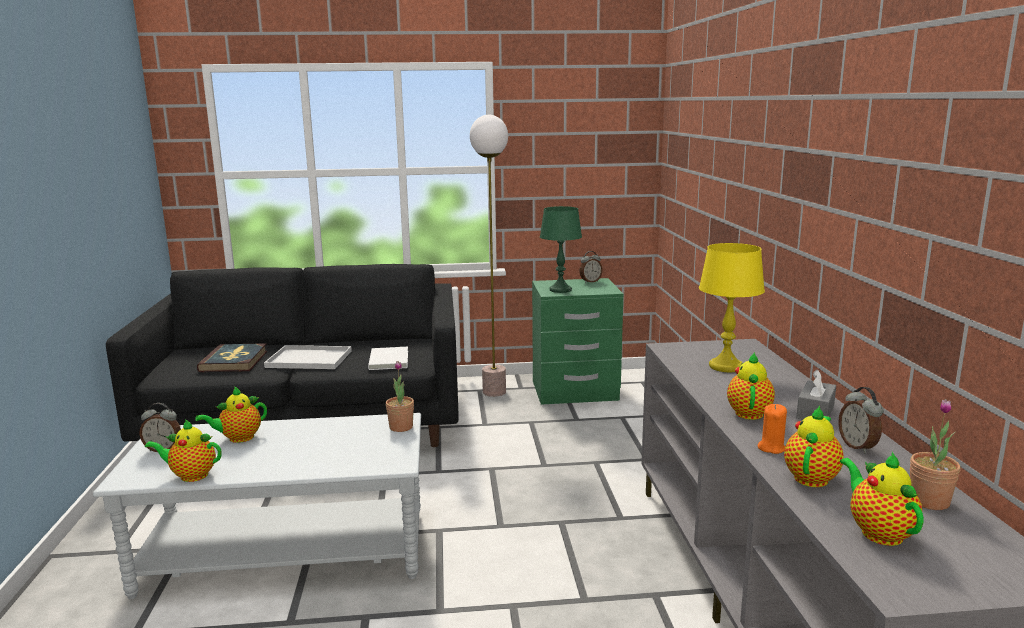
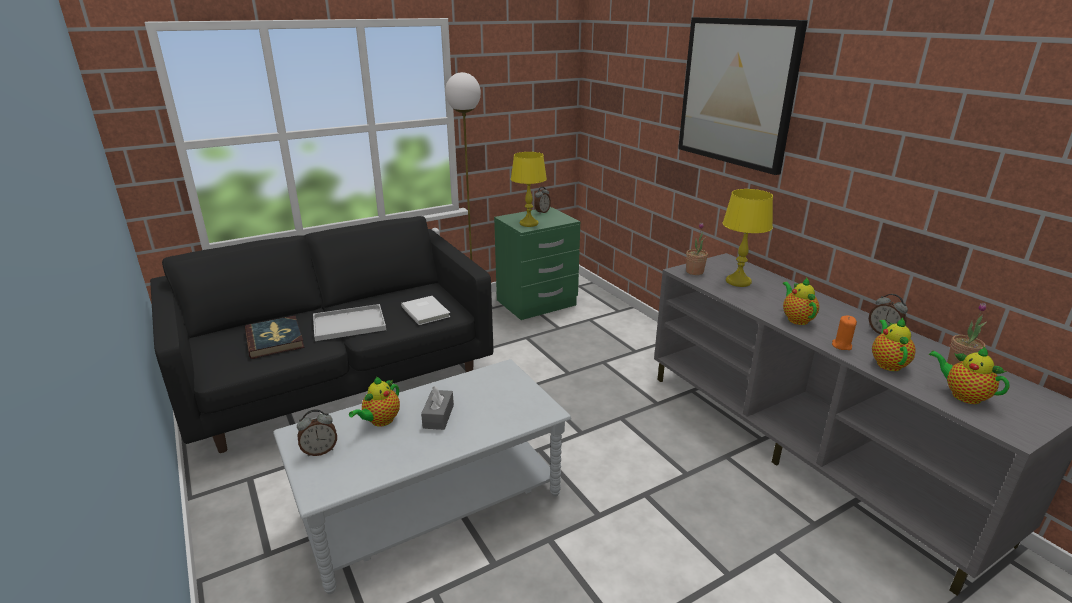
camera: 25 degrees left, 10 degrees up
teapot [145,419,222,482] -> none
potted plant [386,361,414,432] -> potted plant moved to [686,223,708,275]
green table lamp [540,206,582,293] -> yellow table lamp [511,152,547,227]
grey tissue box [796,369,836,420] -> grey tissue box moved to [421,386,454,430]
none -> picture [678,17,808,175]

